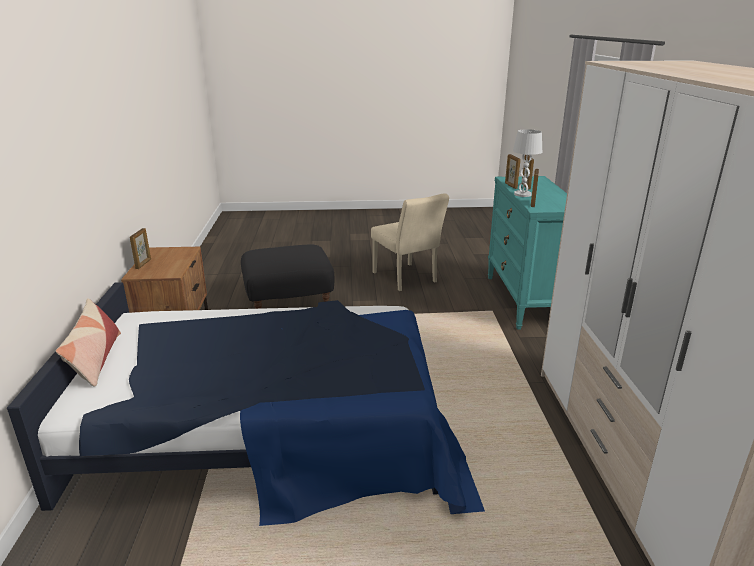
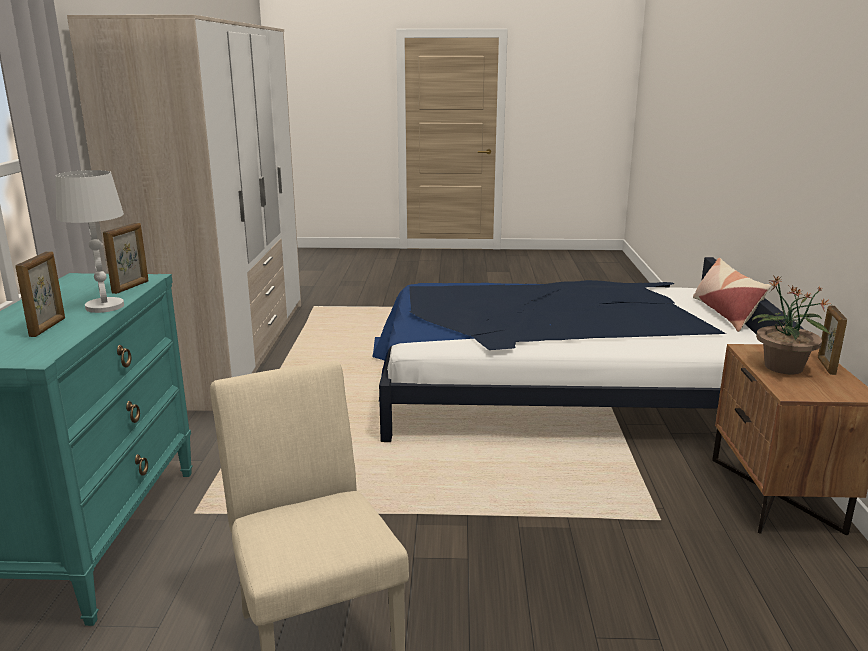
camera: 175 degrees left, 5 degrees down
black ottoman [241,245,335,309] -> none
picture frame [505,154,521,189] -> none
none -> potted plant [752,276,832,374]

